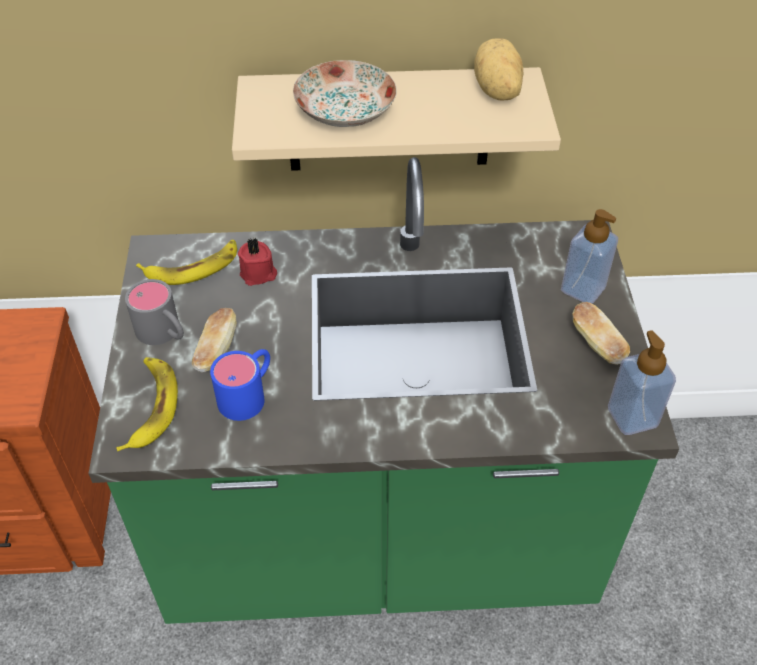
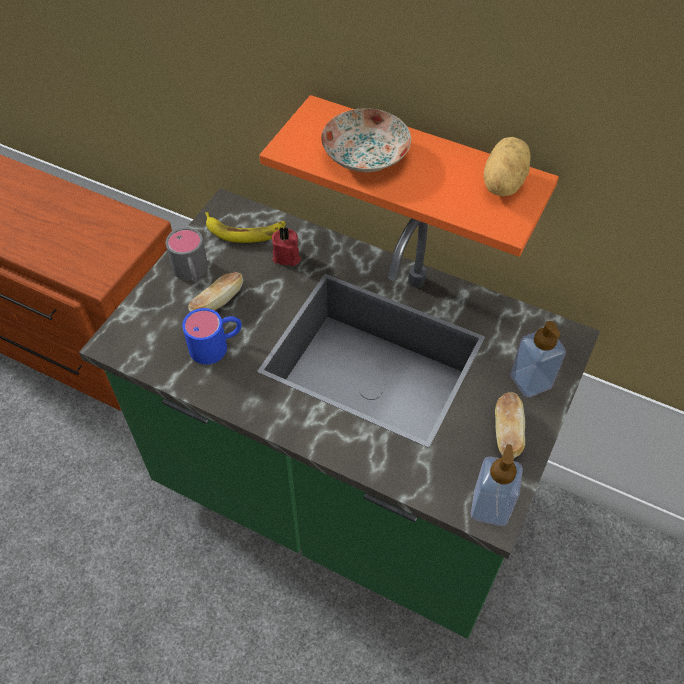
camera: 30 degrees right, 5 degrees up
banana [116,357,178,451] -> none
beige shelf [232,67,561,171] -> orange shelf [259,95,559,257]

